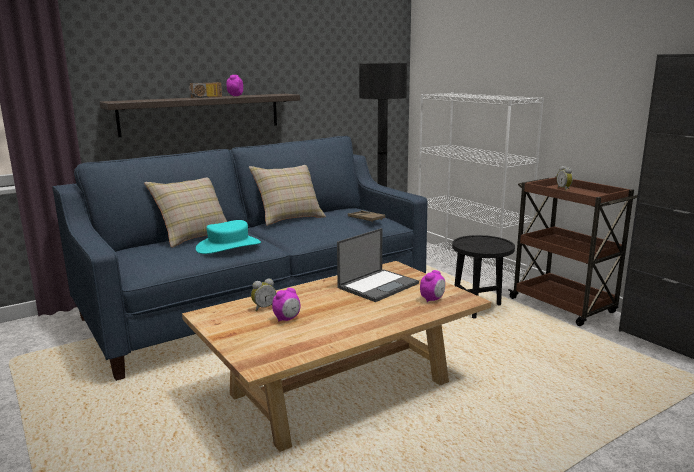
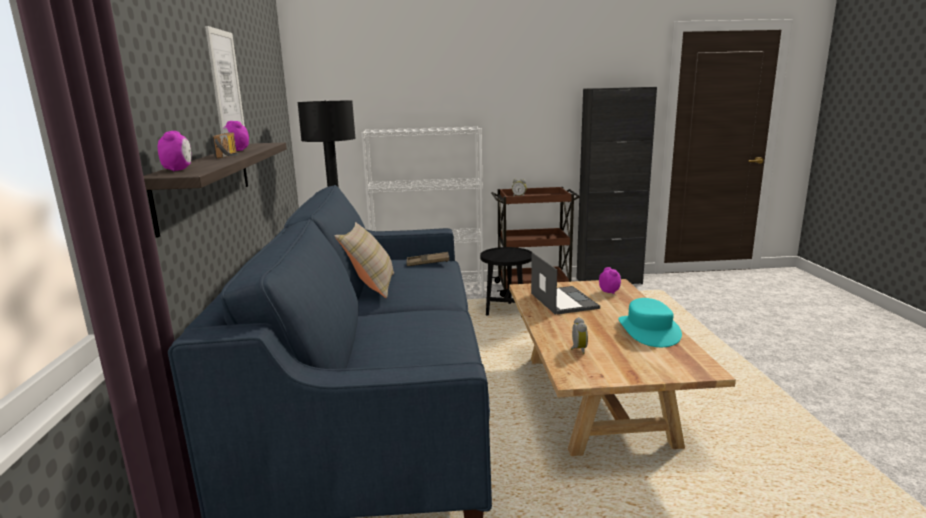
camera: 60 degrees left, 0 degrees up
beige pillow [144,177,227,248] -> none
turquoise hat [196,220,261,254] -> turquoise hat moved to [618,298,682,347]
alarm clock [272,288,301,322] -> alarm clock moved to [158,131,191,171]
none -> picture [205,26,245,134]

